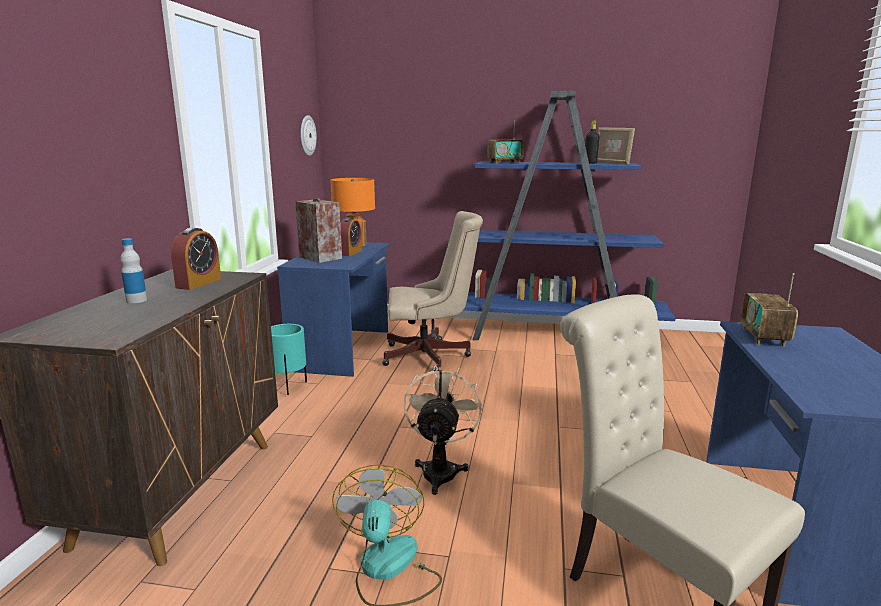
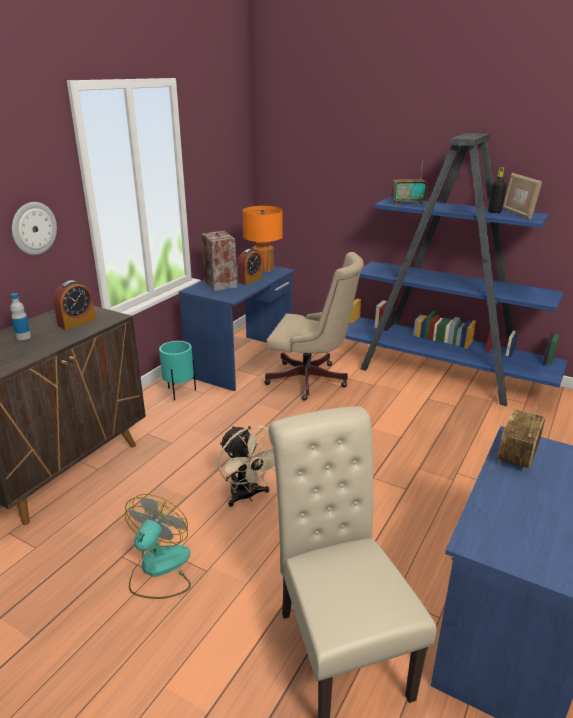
camera: 20 degrees right, 10 degrees up
wall clock [301,115,317,156] -> wall clock moved to [12,202,57,255]
beige fan [404,365,482,495] -> beige fan turned 120 degrees clockwise [218,426,275,507]

